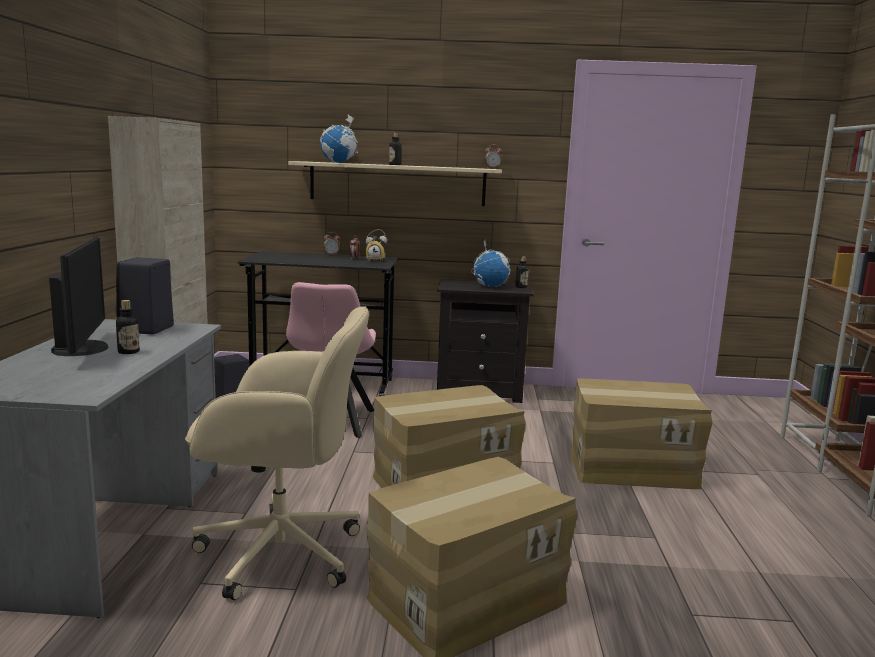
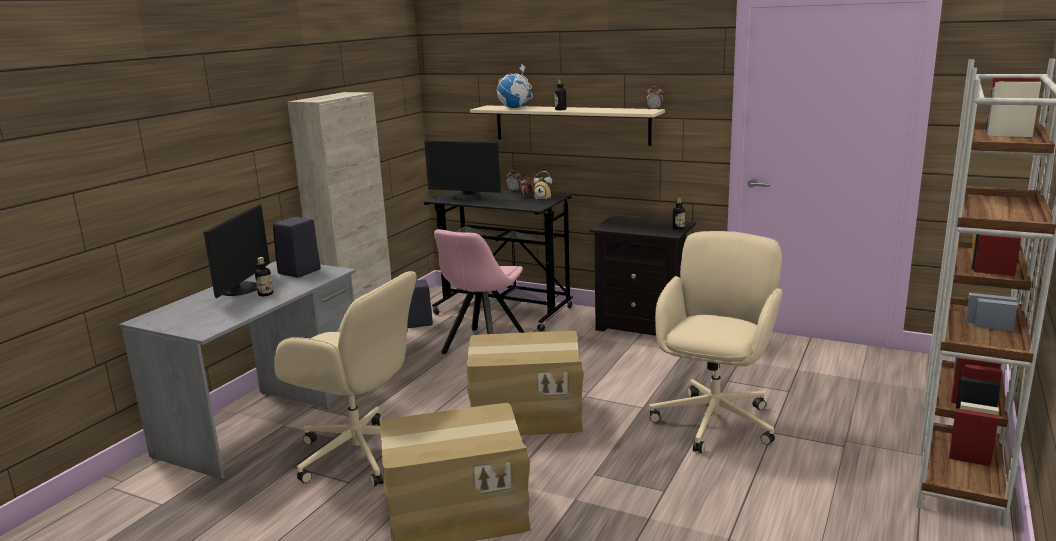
camera: 25 degrees right, 5 degrees up
globe [471,240,510,287] -> none
cardboard box [571,378,712,489] -> beige office chair [649,231,783,453]
none -> monitor [424,140,501,201]

